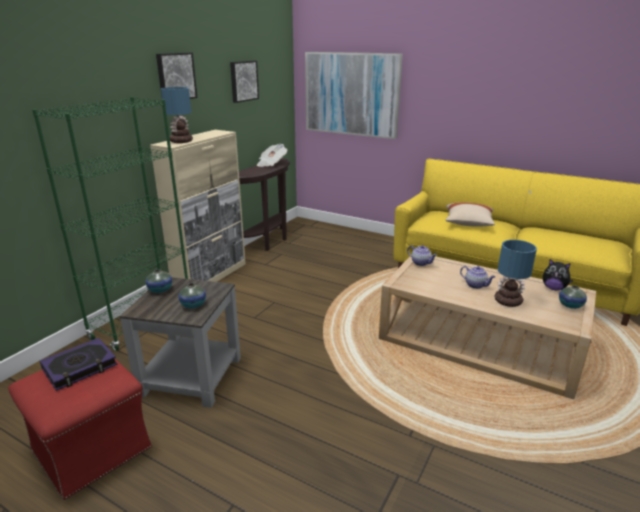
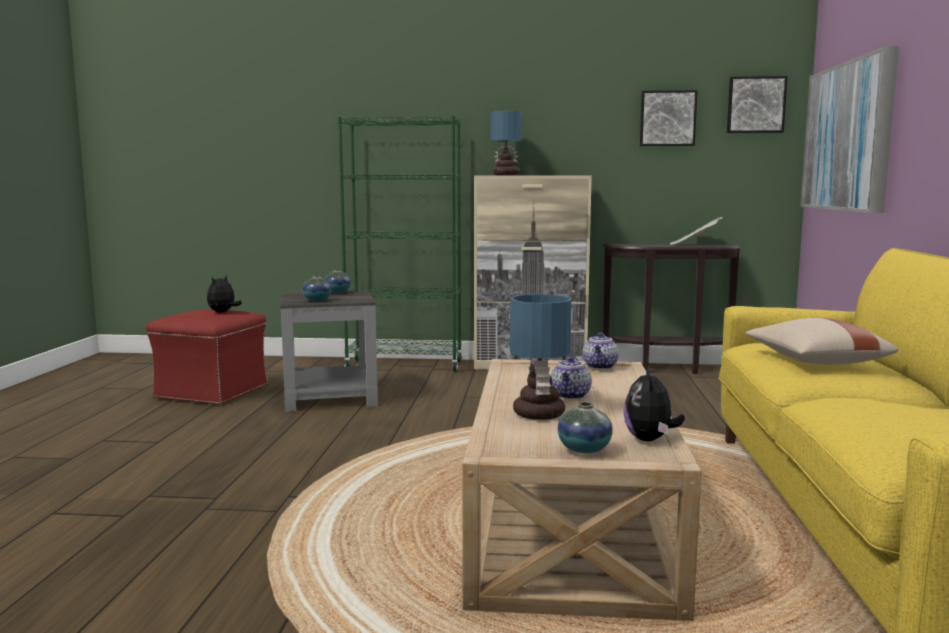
camera: 65 degrees right, 15 degrees down
book [40,338,117,391] -> plush toy [207,275,242,312]
picture [156,53,197,99] -> picture moved to [727,76,788,133]

